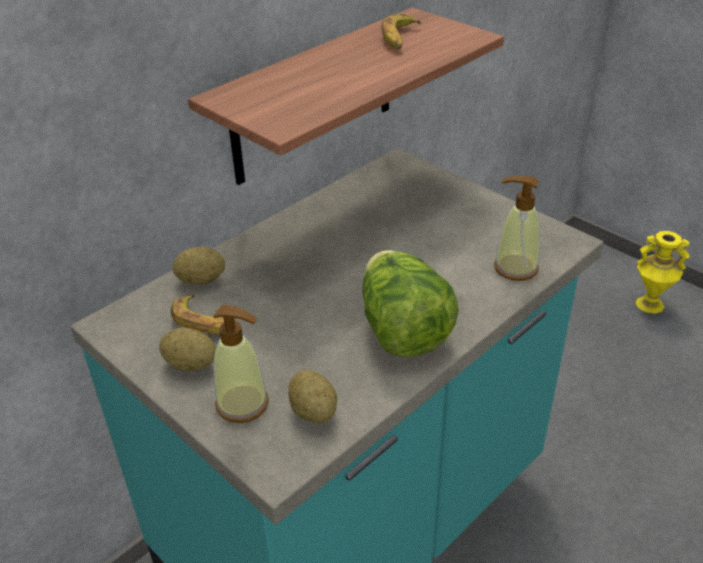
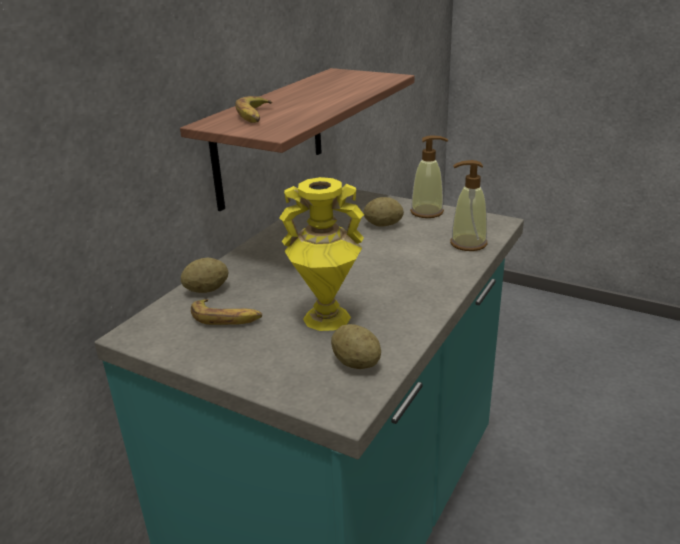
camera: 15 degrees left, 10 degrees down
potato [159,327,216,371] -> potato moved to [364,197,404,227]
soap dispenser [213,305,269,423] -> soap dispenser moved to [410,136,448,218]
lettuce [362,250,459,357] -> none
banana [381,14,421,49] -> banana moved to [235,96,272,123]
yellow vase [636,231,690,314] -> yellow vase moved to [279,177,364,331]

